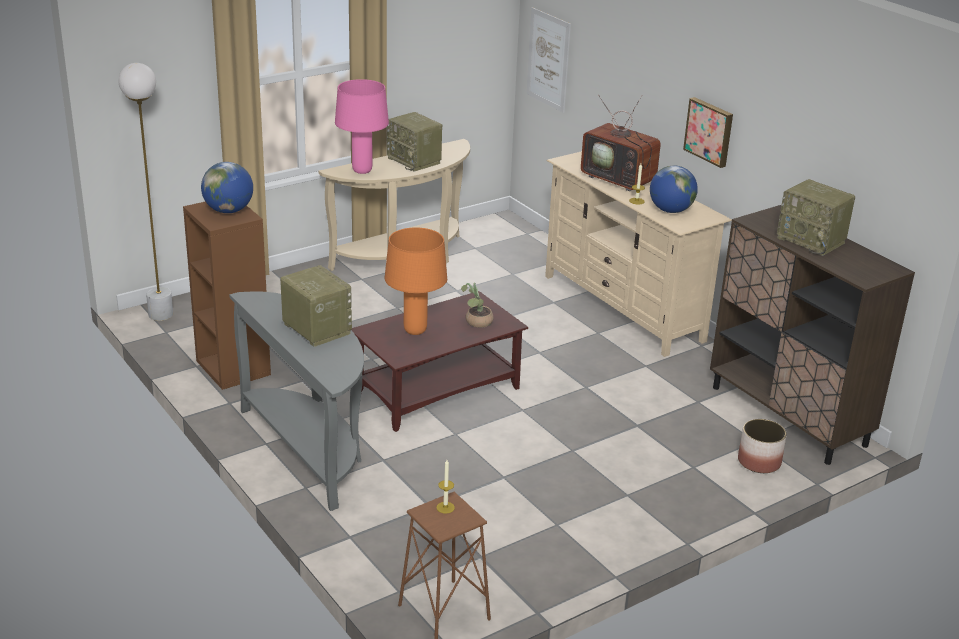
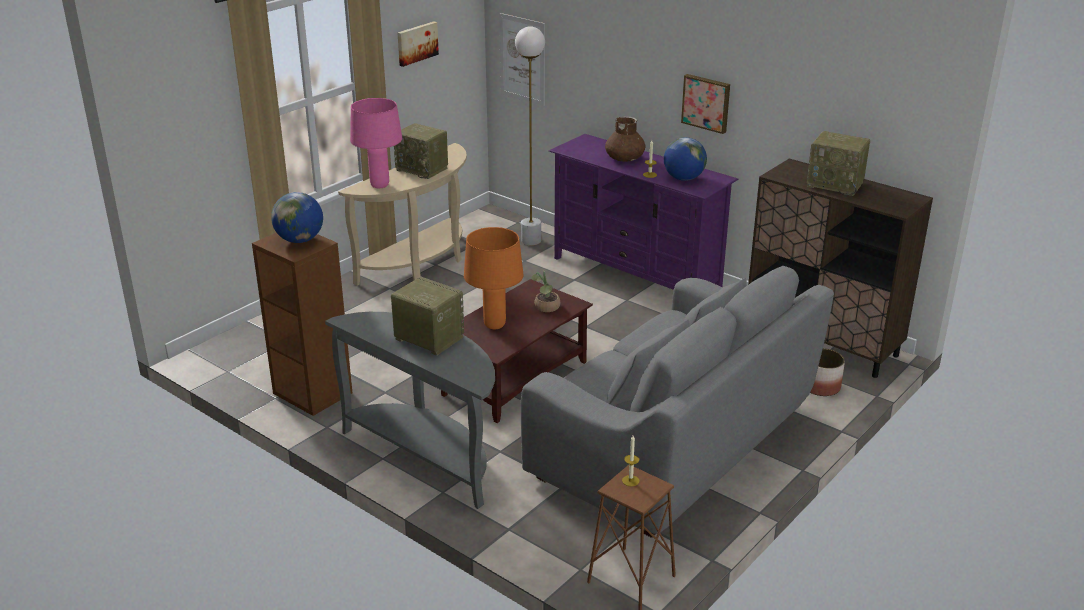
camera: 15 degrees left, 0 degrees up
white floor lamp [119,63,173,321] -> white floor lamp moved to [515,26,545,245]
beige tv stand [545,151,732,357] -> purple tv stand [549,134,739,290]
television [581,95,661,191] -> brown vase [605,116,645,162]
none -> picture [397,21,439,67]
none -> grey sofa [520,266,834,538]

